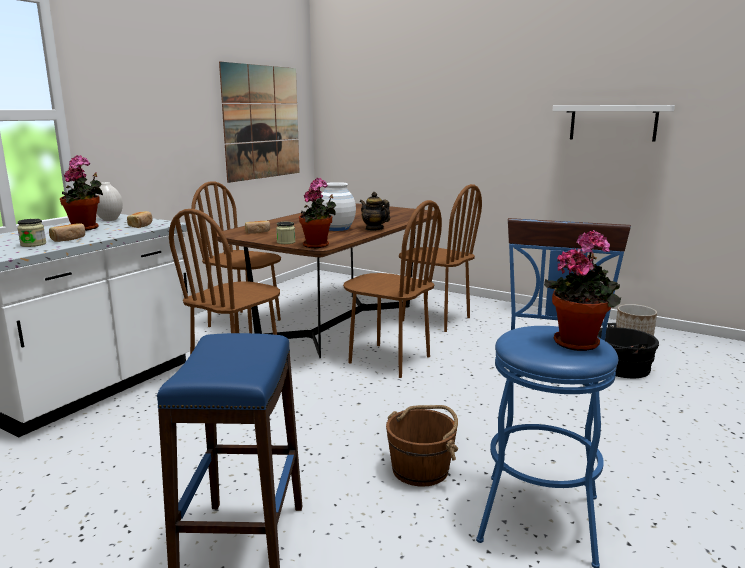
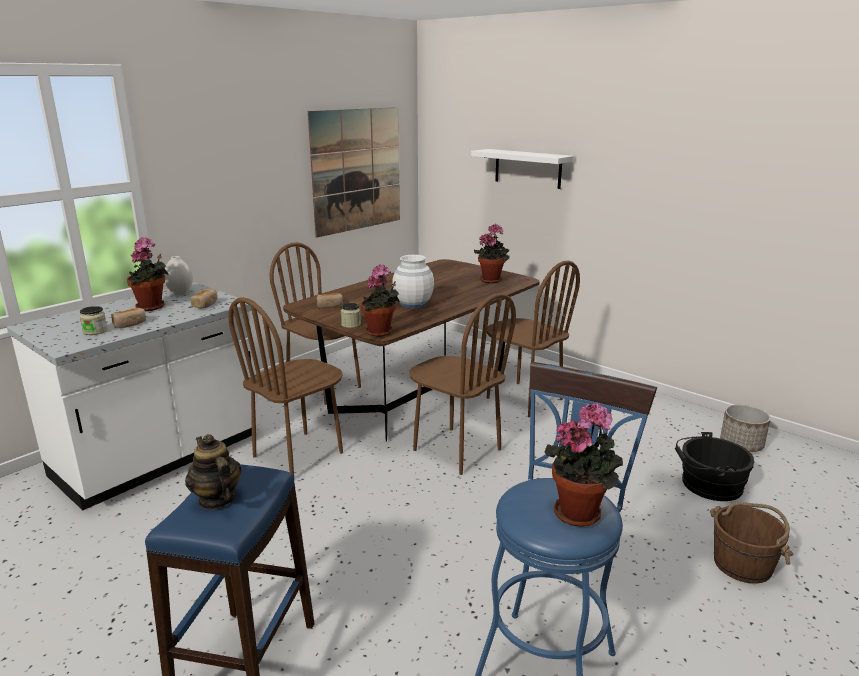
camera: 10 degrees right, 5 degrees up
teapot [360,192,390,231] -> teapot moved to [185,434,241,510]
brown bucket [386,405,458,487] -> brown bucket moved to [710,502,793,584]
white shelf [552,105,675,141] -> white shelf moved to [471,149,574,189]
none -> potted plant [474,224,510,283]

